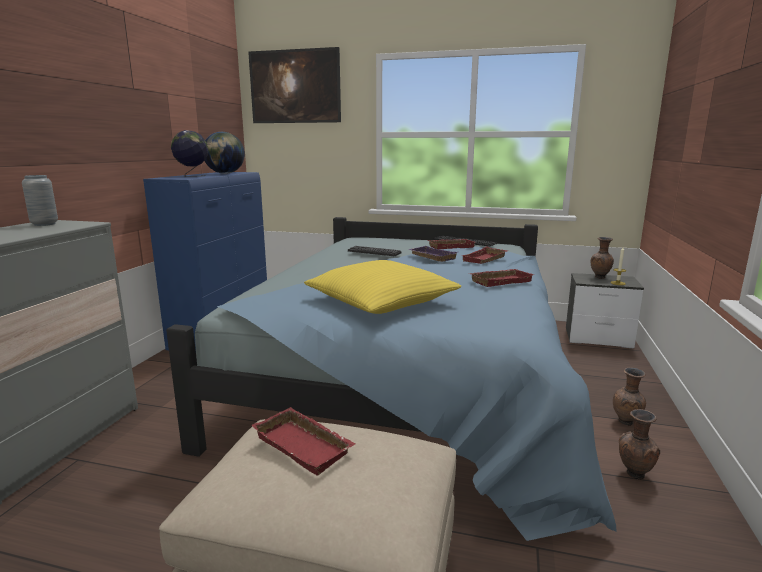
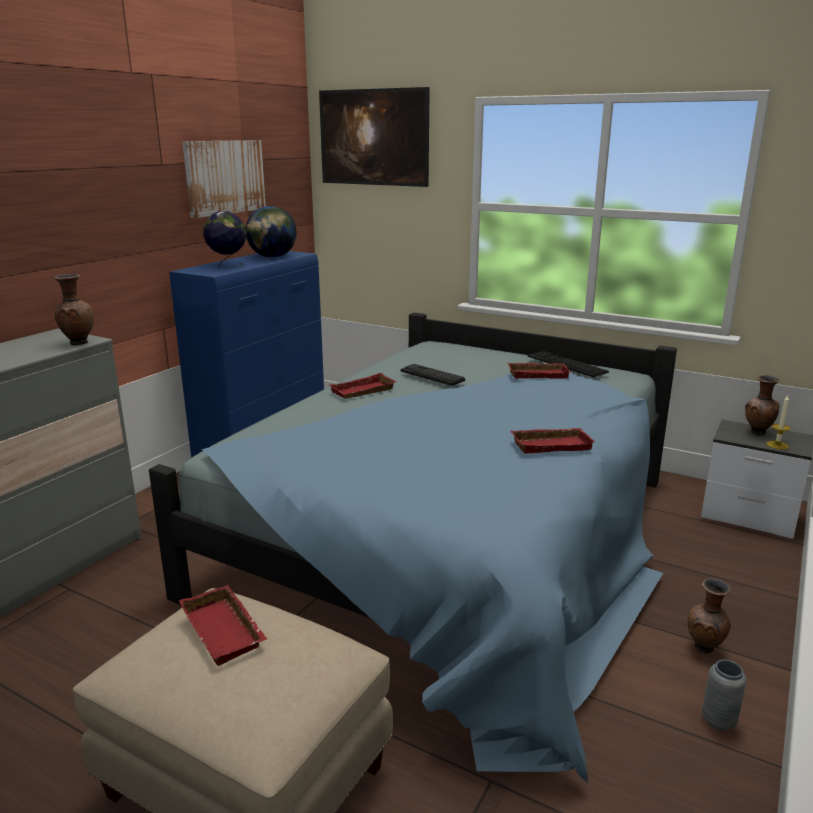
camera: 15 degrees right, 5 degrees up
grey vase [22,175,58,226] -> grey vase moved to [702,660,747,730]
yellow pillow [304,260,461,314] -> none
purple tray [408,246,458,262] -> none
red tray [462,247,508,264] -> red tray moved to [330,373,396,399]
brown vase [619,409,660,480] -> brown vase moved to [54,274,94,346]
none -> picture [182,140,266,218]

